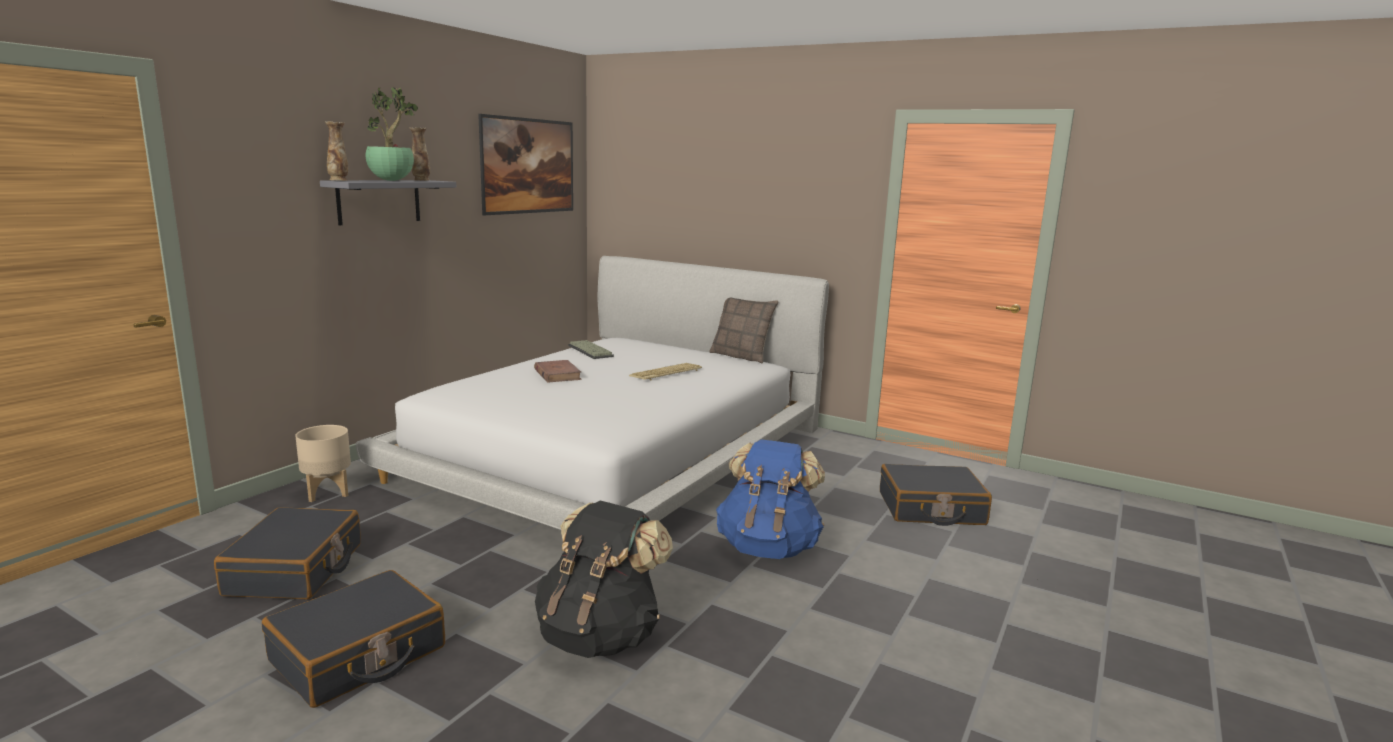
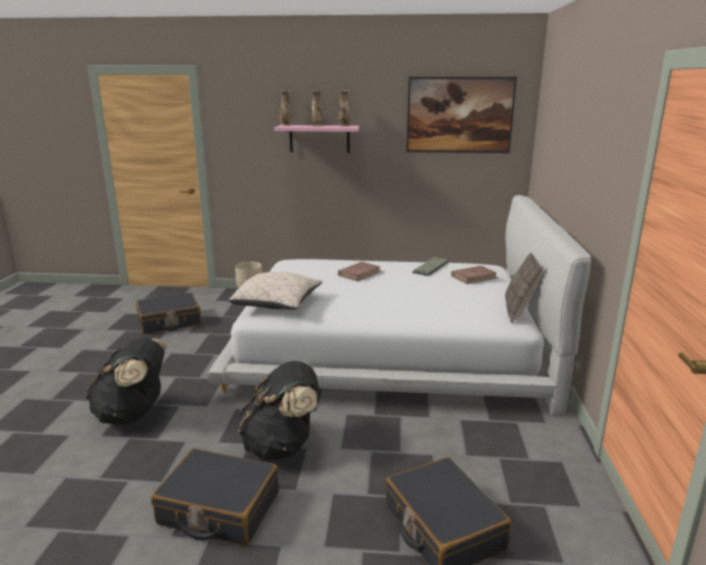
camera: 65 degrees right, 5 degrees up
black suitcase [262,570,445,708] -> black suitcase moved to [151,448,279,546]
grey shelf [320,180,456,225] -> pink shelf [274,125,359,153]
potted plant [366,88,418,181] -> vase [311,91,323,126]
keyboard [629,363,702,381] -> none
blue backpack [716,440,825,559] -> black backpack [238,361,319,460]
none -> beige pillow [228,272,322,310]
none -> brown book [451,266,498,284]

